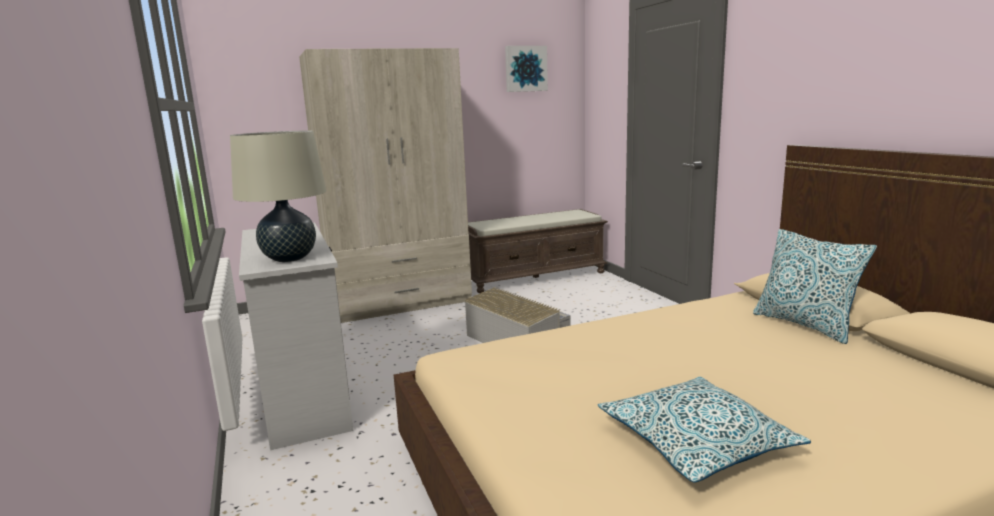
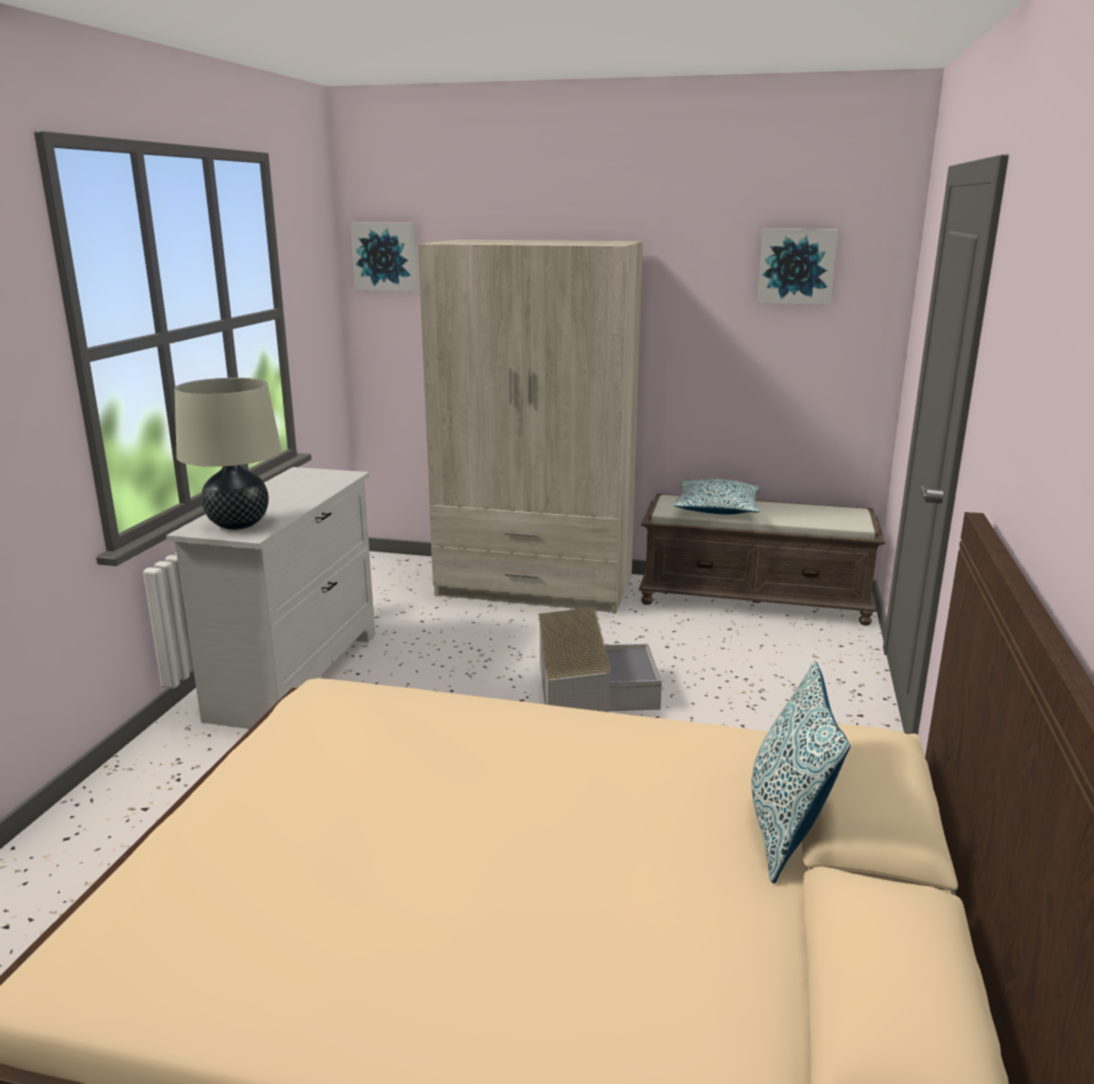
camera: 35 degrees right, 5 degrees up
pillow [598,376,811,483] -> pillow moved to [674,479,760,515]
none -> picture [350,222,418,291]

